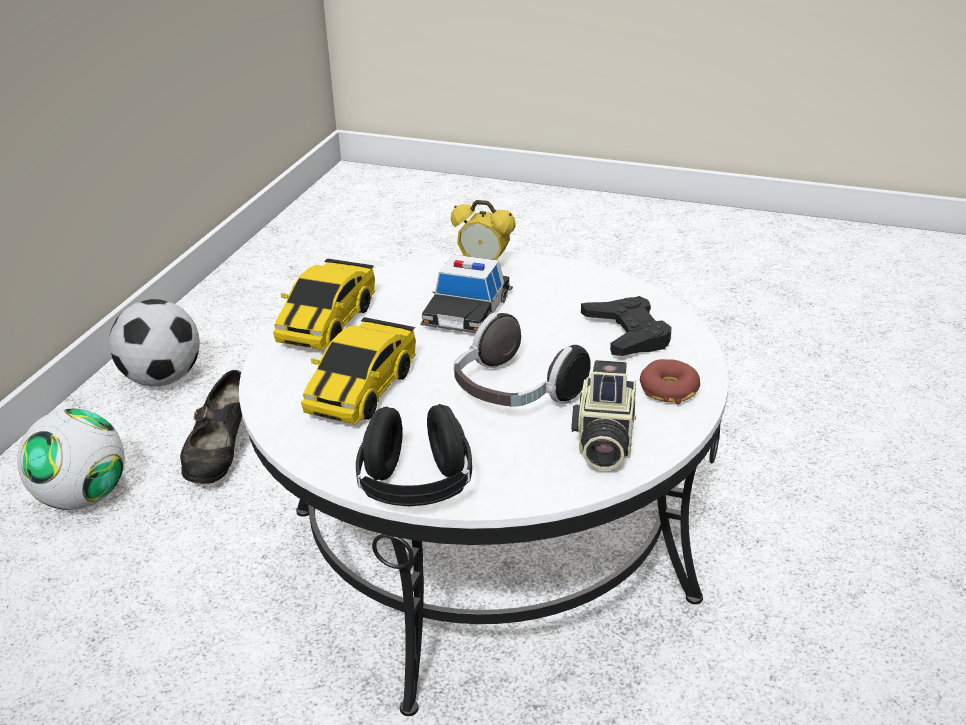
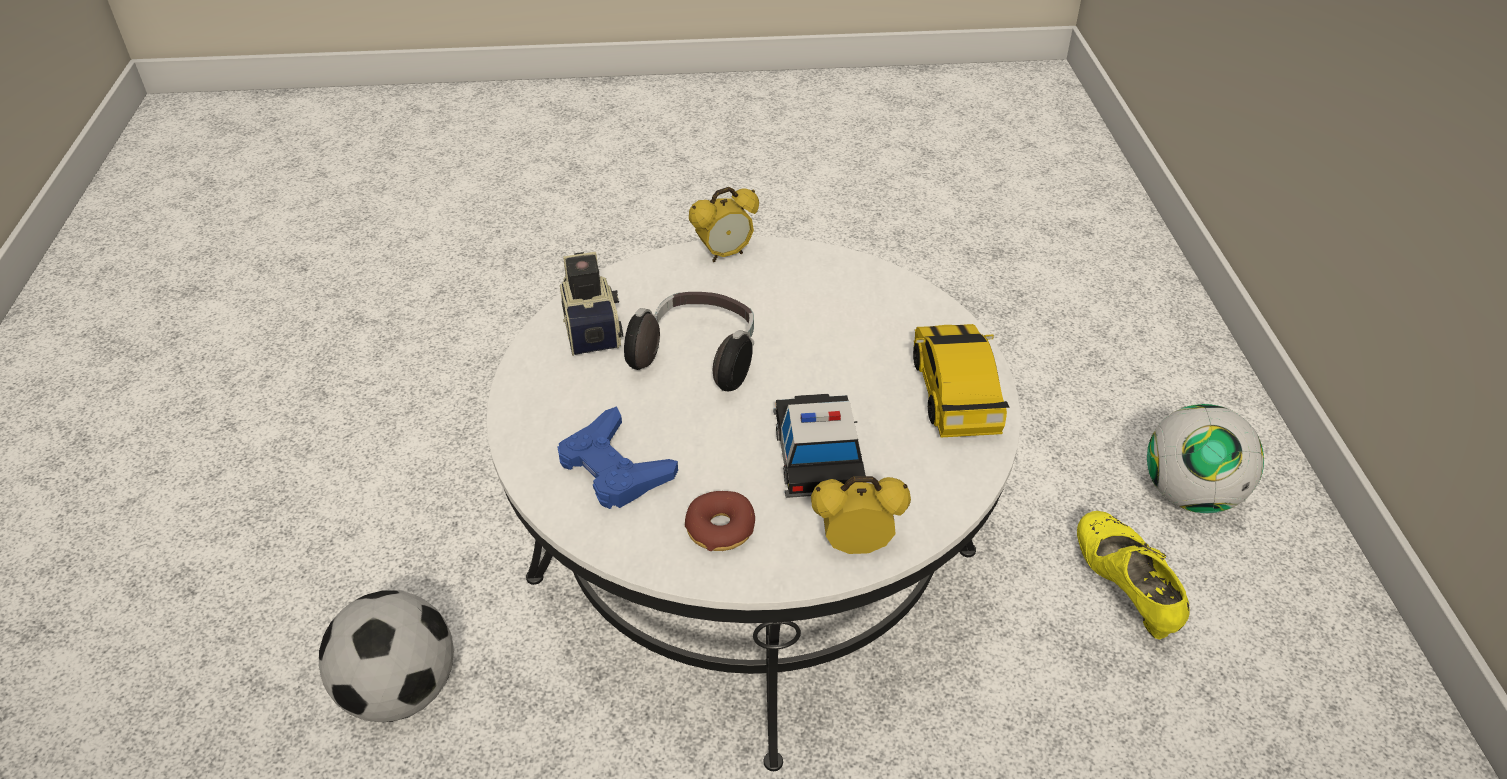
camera: 155 degrees right, 10 degrees up
football [109,299,200,386] -> football moved to [319,590,454,722]
black shoe [180,370,242,484] -> yellow shoe [1077,511,1190,639]
toy car [301,317,416,425] -> none
black headphones [356,404,472,506] -> alarm clock [689,187,759,262]
black game controller [581,296,672,356] -> blue game controller [557,406,678,509]
donut [640,359,700,404] -> donut moved to [685,491,755,551]

